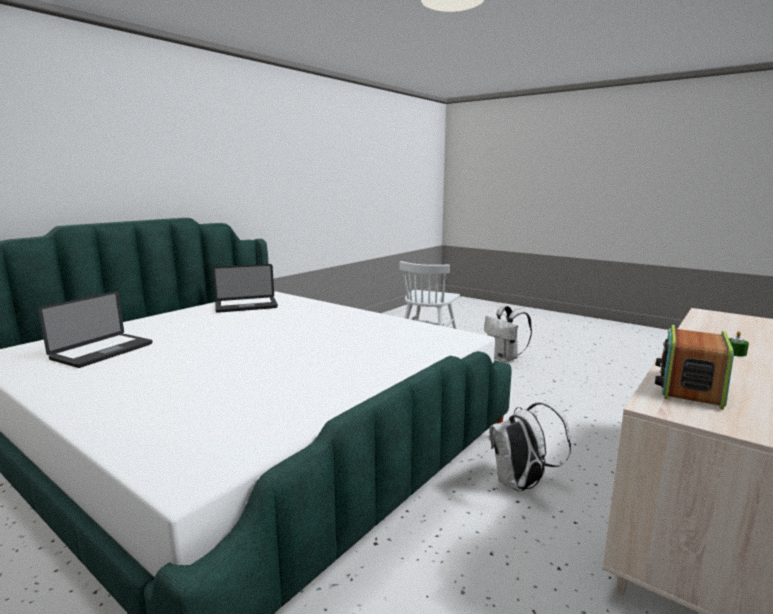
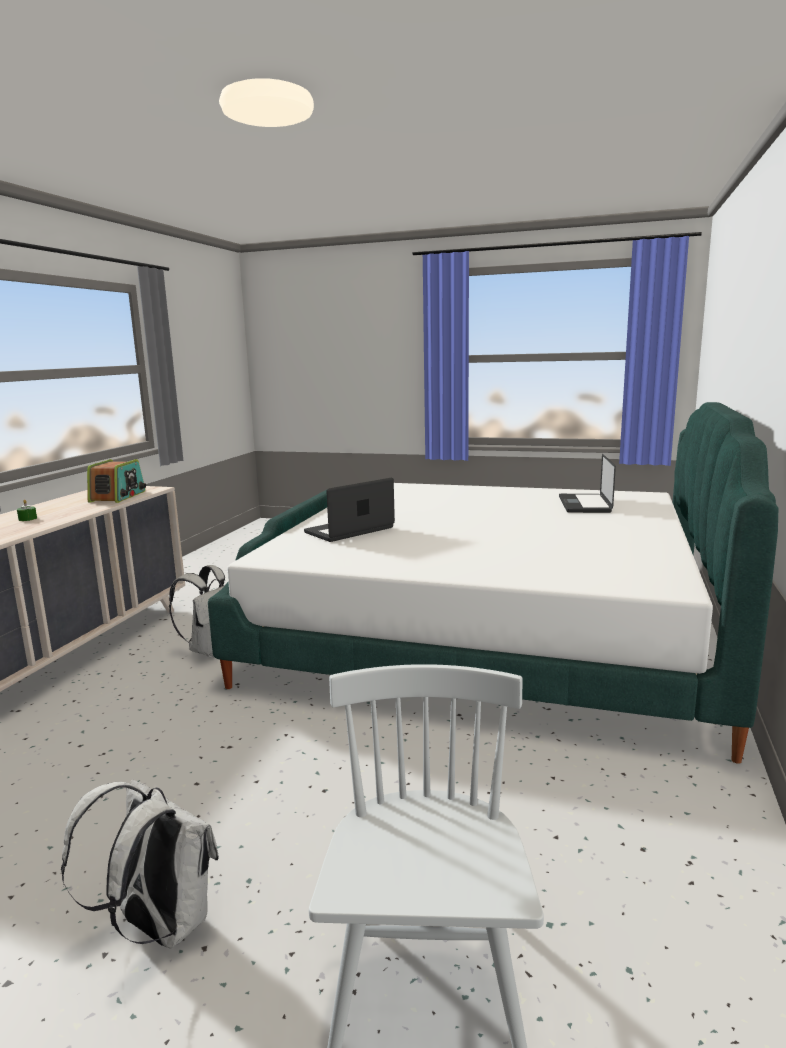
camera: 160 degrees right, 0 degrees up
laptop [212,264,278,313] -> laptop moved to [304,478,395,542]

